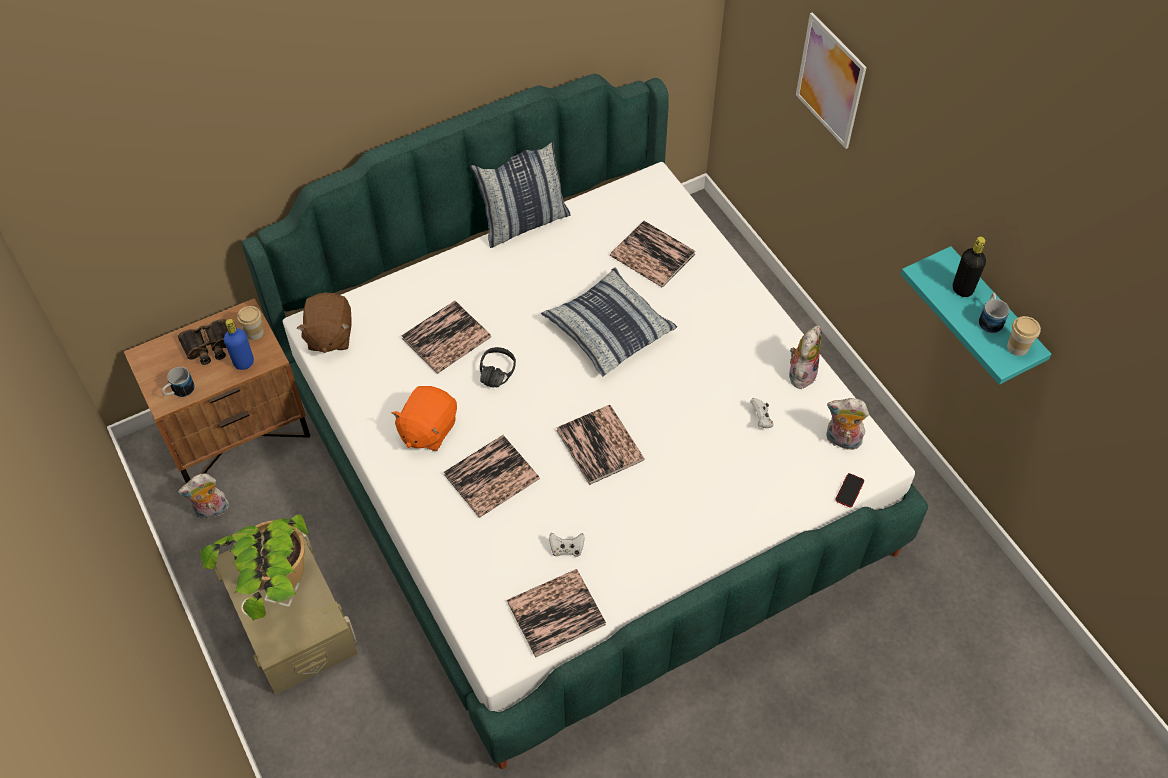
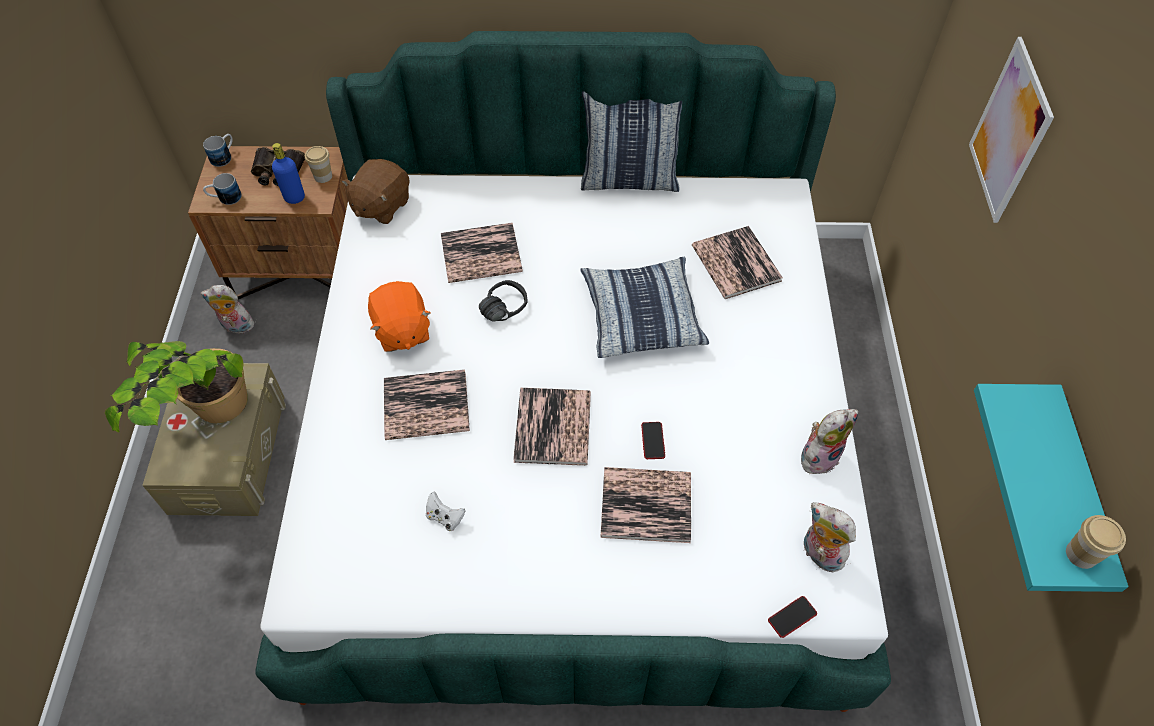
camera: 30 degrees right, 0 degrees up
orange plush toy [392,386,457,451] -> orange plush toy turned 75 degrees counterclockwise [368,281,431,352]
book [507,569,606,658] -> book moved to [600,467,691,543]
white game controller [750,398,773,428] -> none
black bottle [953,236,986,297] -> none
mug [979,293,1009,333] -> mug moved to [203,134,233,167]
none -> phone [641,422,665,459]

